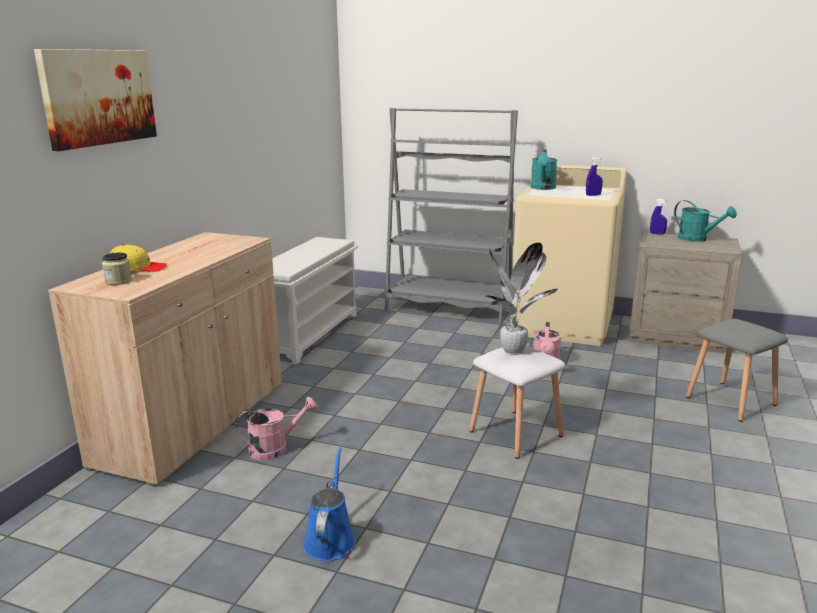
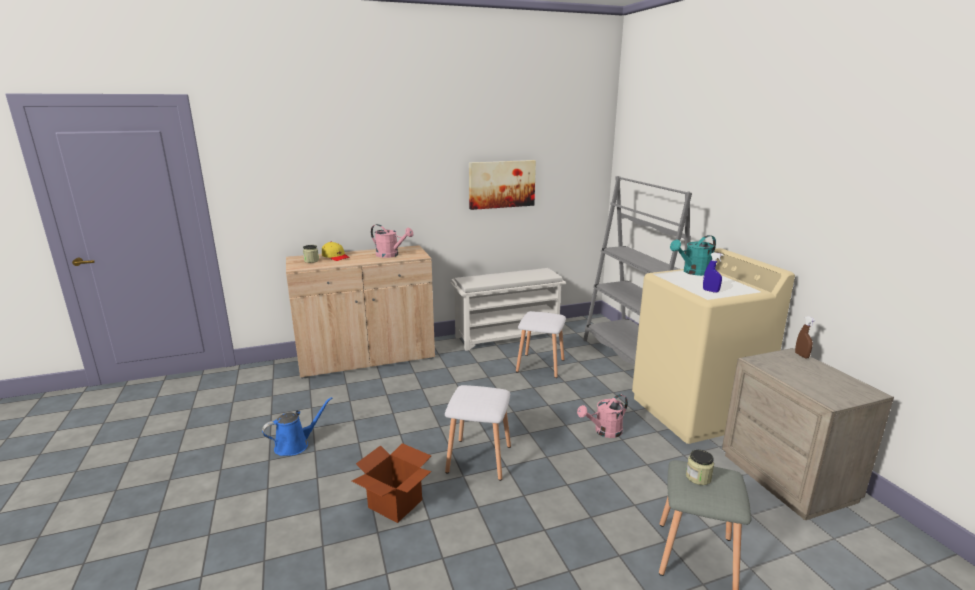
camera: 50 degrees right, 0 degrees up
picture [34,49,157,151] -> picture moved to [469,160,536,210]
pink watering can [236,397,317,460] -> pink watering can moved to [371,224,414,258]
potted plant [486,243,558,355] -> none
blue spray bottle [650,198,668,235] -> brown spray bottle [795,316,816,358]
turquoise watering can [674,200,737,242] -> none
none -> cardboard box [352,443,431,523]
none -> white stool [516,311,566,378]
none -> jar [686,450,714,485]

